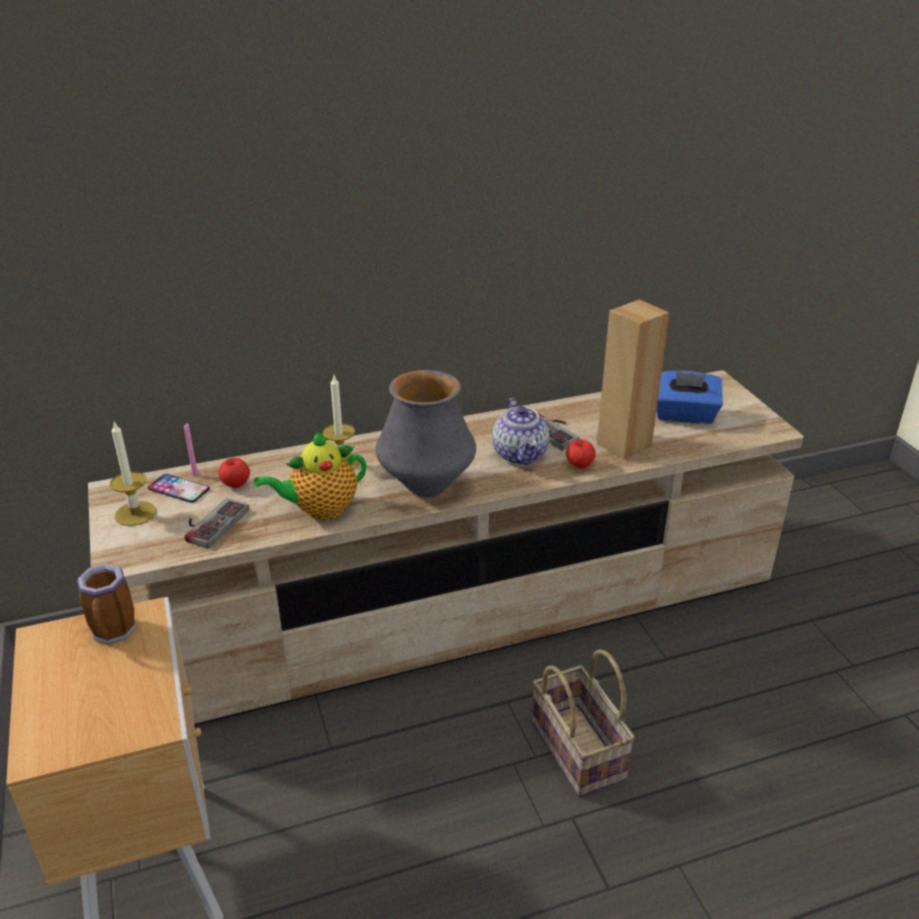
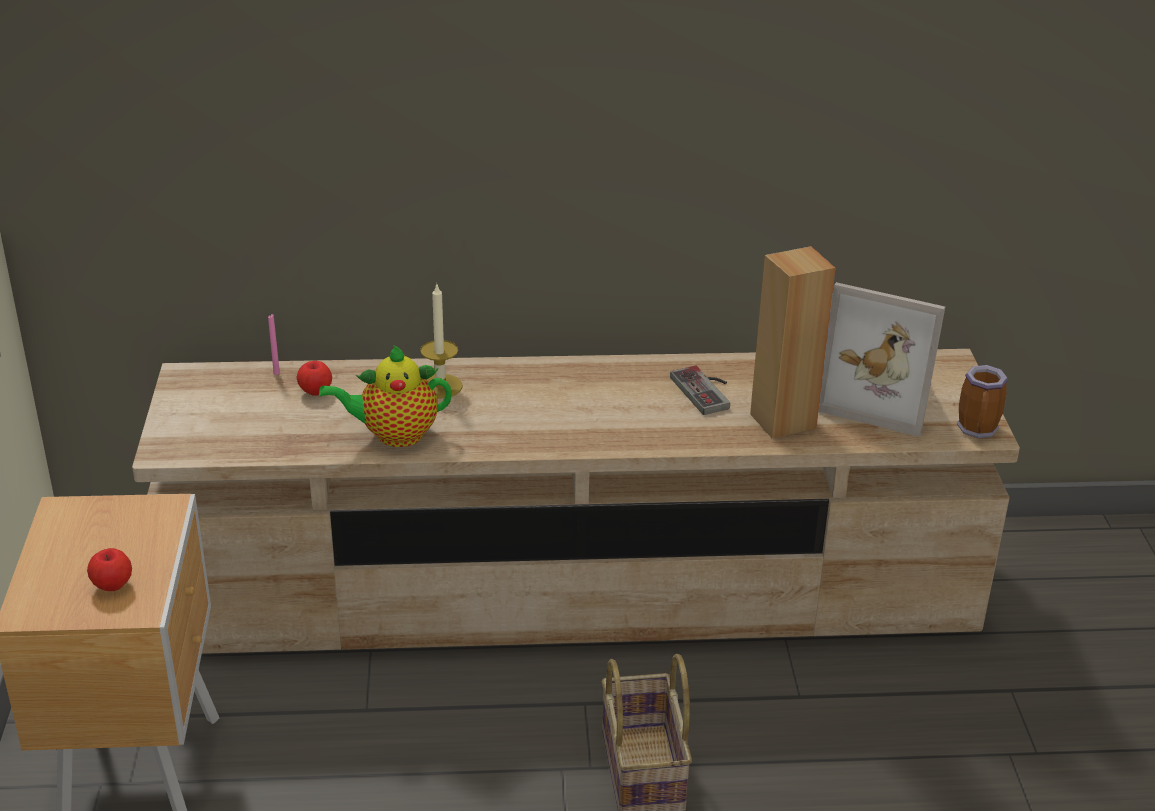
camera: 15 degrees right, 0 degrees up
mug [77,564,137,644] -> mug moved to [957,365,1008,438]
candle [110,421,156,526] -> none
phone [147,474,210,503] -> none
game controller [184,498,249,549] -> none
vase [376,370,476,497] -> none
teapot [492,398,549,465] -> none
apple [566,439,596,469] -> apple moved to [87,548,132,591]
blue tissue box [657,371,723,424] -> picture frame [819,282,945,437]

